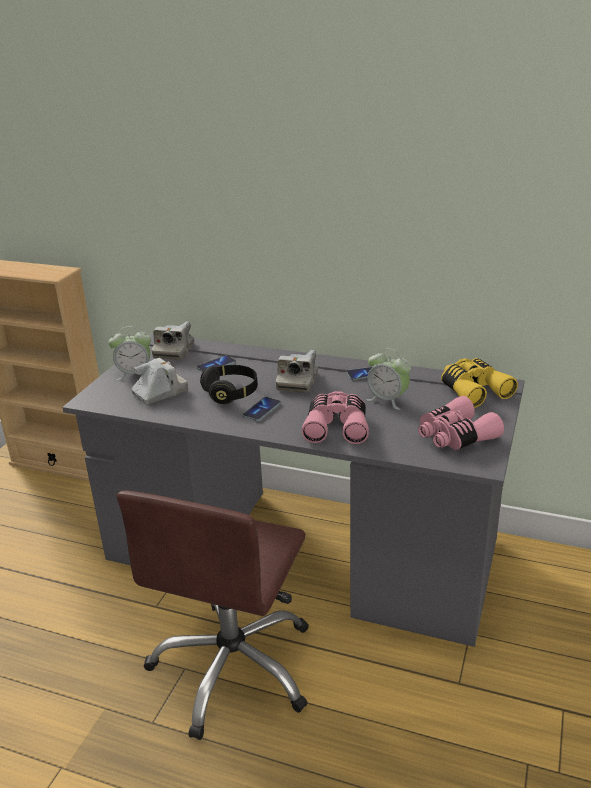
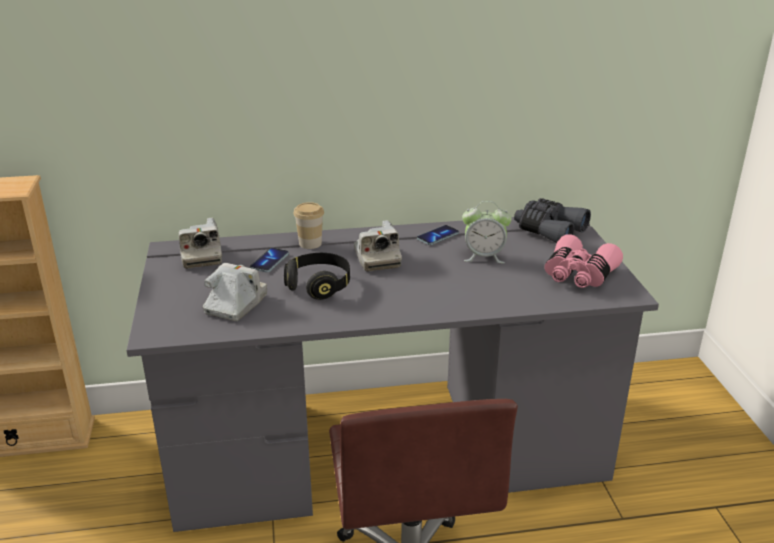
camera: 30 degrees left, 0 degrees up
alarm clock [108,326,151,380] -> none
phone [243,397,281,421] -> none
pink binoculars [302,391,369,444] -> none
yellow binoculars [441,358,518,408] -> grey binoculars [514,198,591,243]
none -> cup [293,202,324,249]

